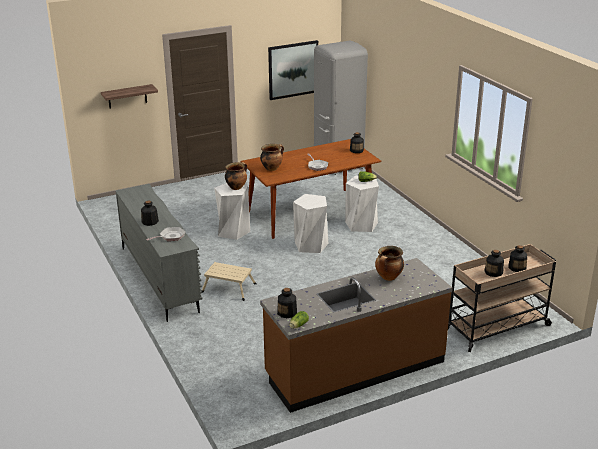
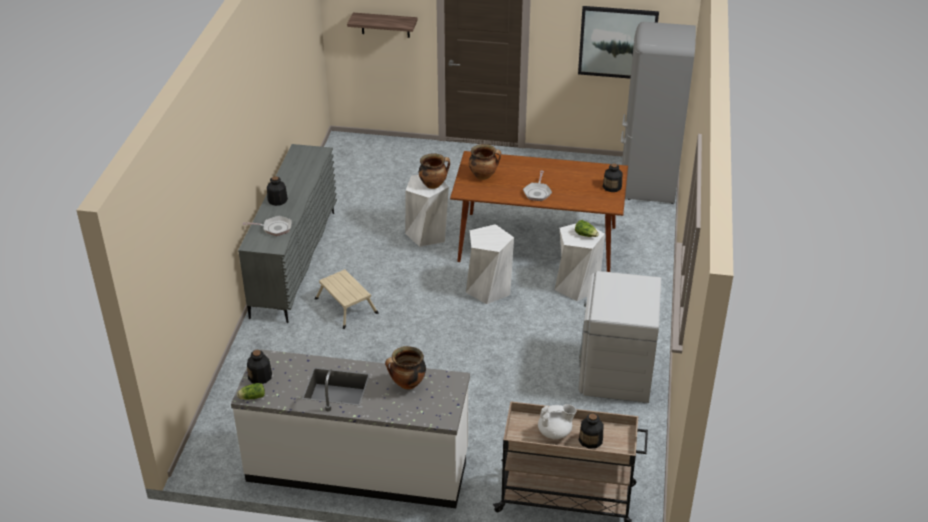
camera: 35 degrees right, 10 degrees up
brown counter [260,258,453,413] -> white counter [231,349,470,508]
bottle [484,250,504,277] -> white teapot [538,404,577,439]
none -> white washing machine [578,271,662,403]

